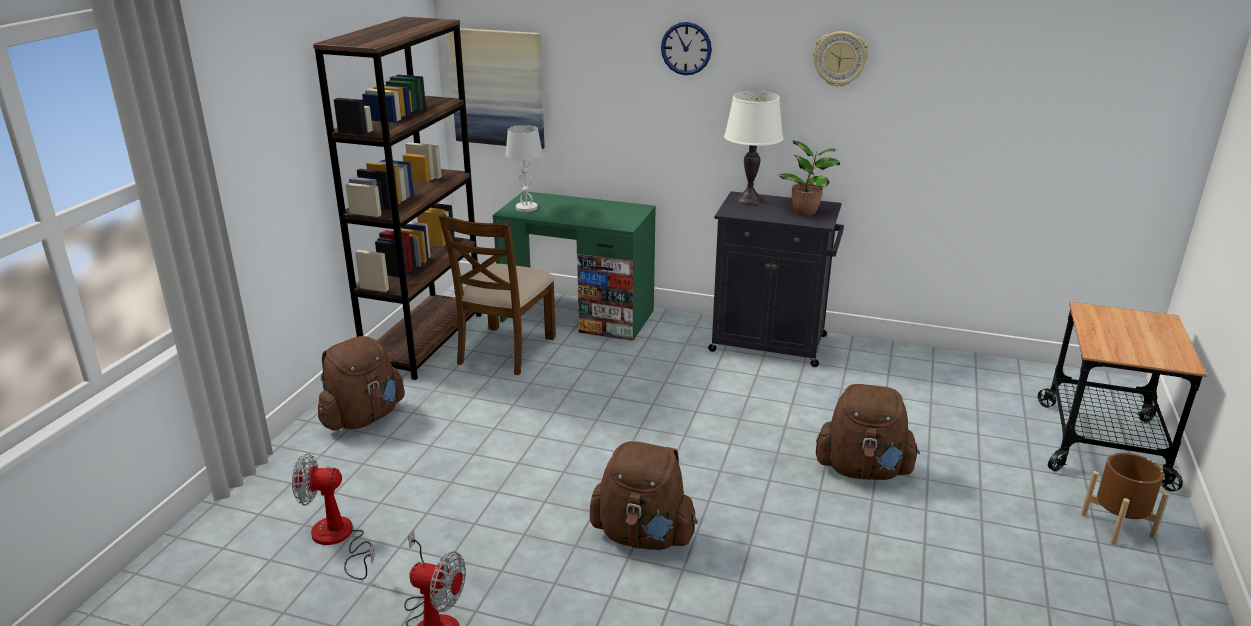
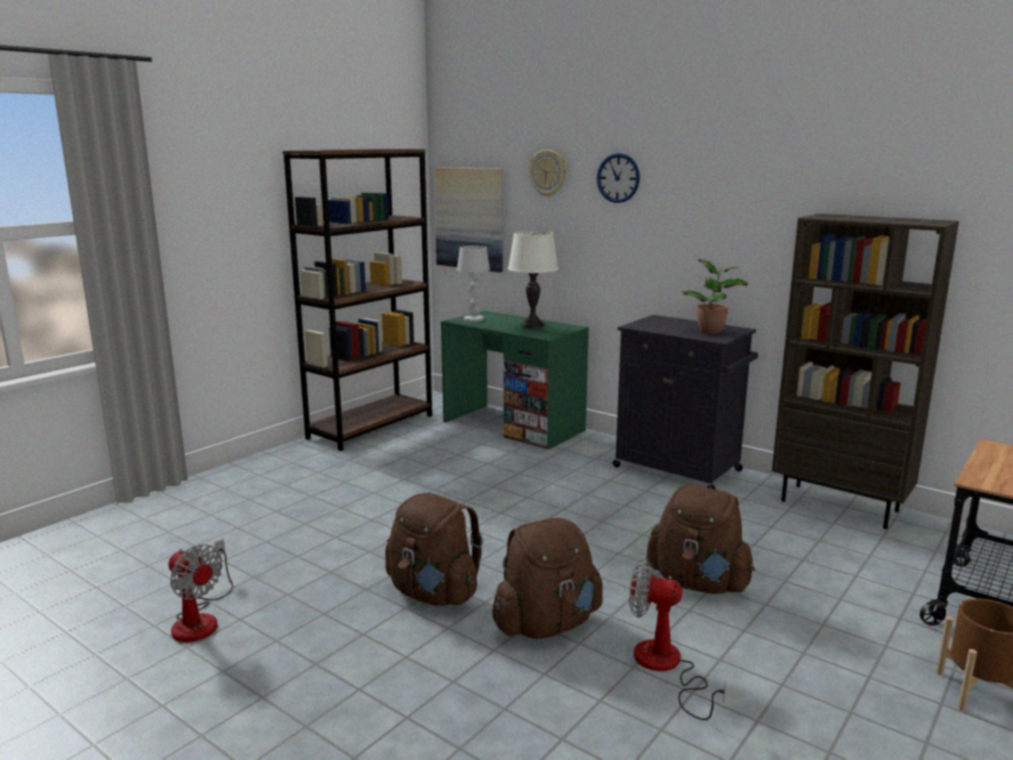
camera: 20 degrees right, 10 degrees down
fan [292,454,375,580] -> fan moved to [629,559,726,720]
brown backpack [318,336,405,431] -> brown backpack moved to [492,518,603,639]
brown chair [439,213,556,375] -> none
white table lamp [724,91,783,205] -> white table lamp moved to [508,231,559,328]
wall clock [813,31,869,87] -> wall clock moved to [528,150,567,197]
none -> brown bookcase [772,214,959,529]

